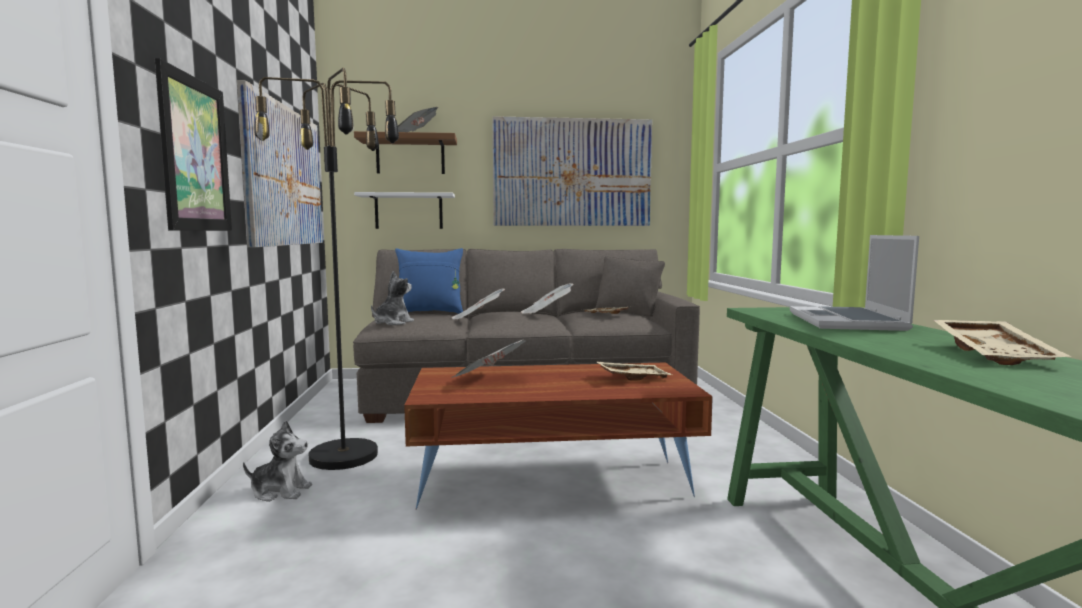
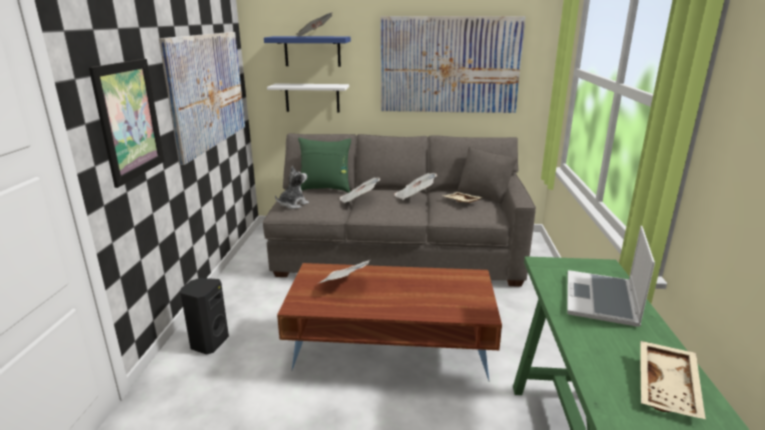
camera: 10 degrees right, 15 degrees up
plush toy [243,420,312,502] -> black speaker [181,278,229,355]
floor lamp [254,68,399,470] -> none
brown shelf [354,131,457,174] -> blue shelf [264,36,351,67]
blue pillow [395,248,463,314] -> green pillow [298,138,351,193]
beige tray [595,361,672,381] -> none

